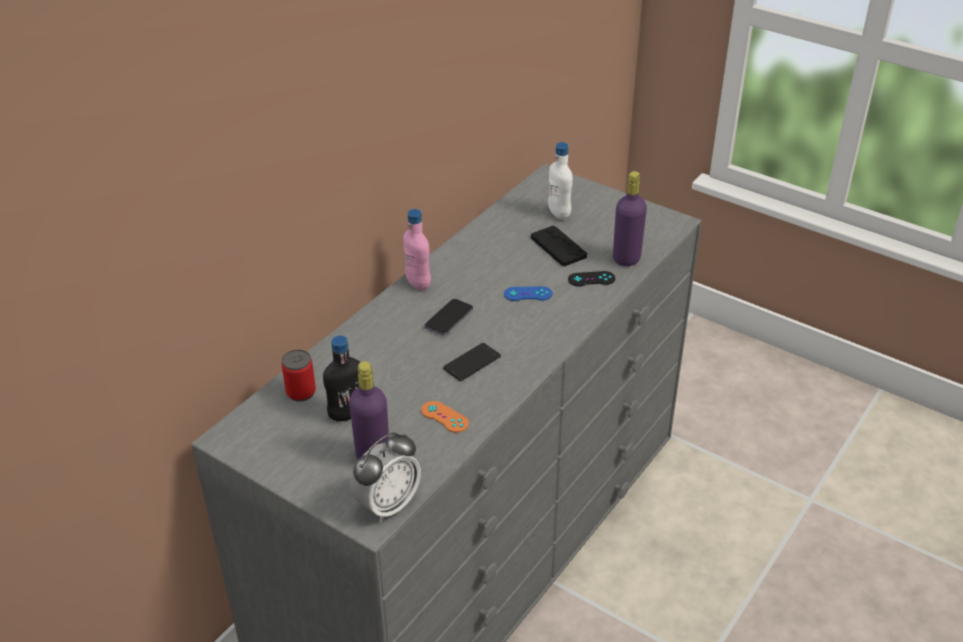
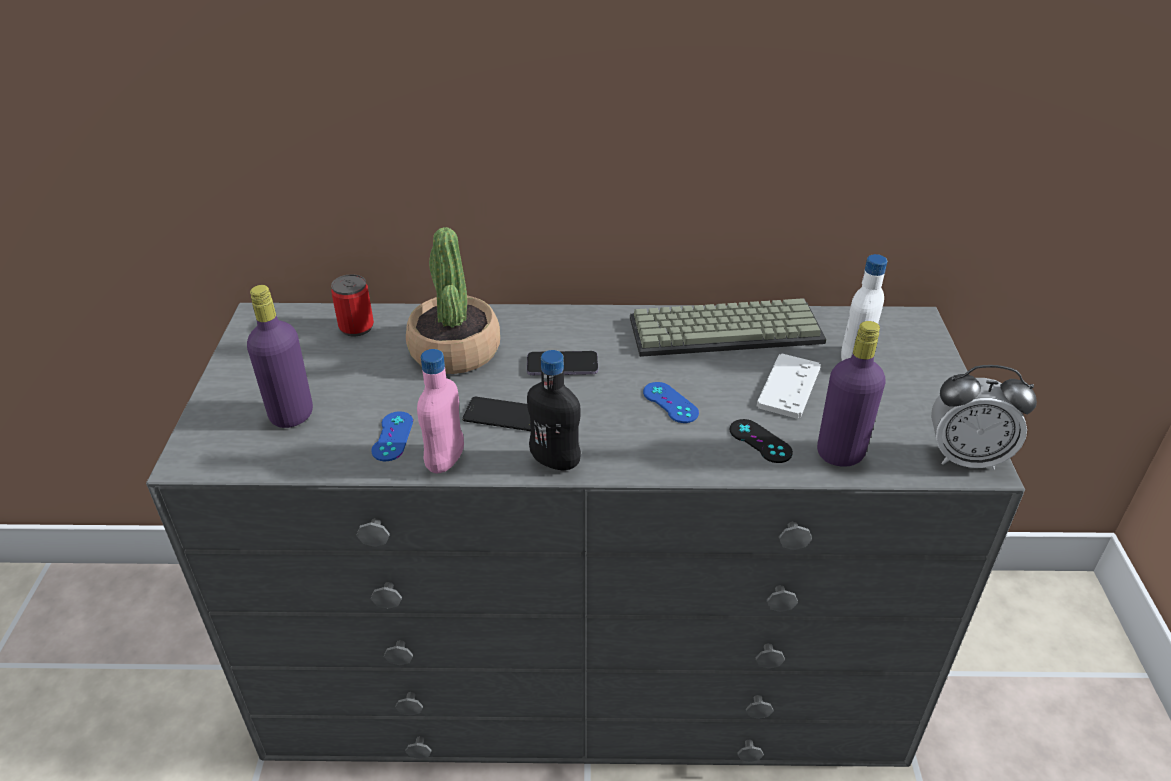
camera: 55 degrees right, 0 degrees up
black bottle [323,336,360,422] -> black bottle moved to [527,350,581,471]
alarm clock [350,432,421,522] -> alarm clock moved to [931,365,1037,470]
pink bottle [403,209,431,290] -> pink bottle moved to [417,349,464,473]
orange game controller [421,401,469,433] -> blue game controller [371,411,413,461]
black game controller [531,226,587,266] -> white game controller [757,354,821,419]
none -> potted plant [406,227,500,374]
none -> keyboard [630,298,826,357]

